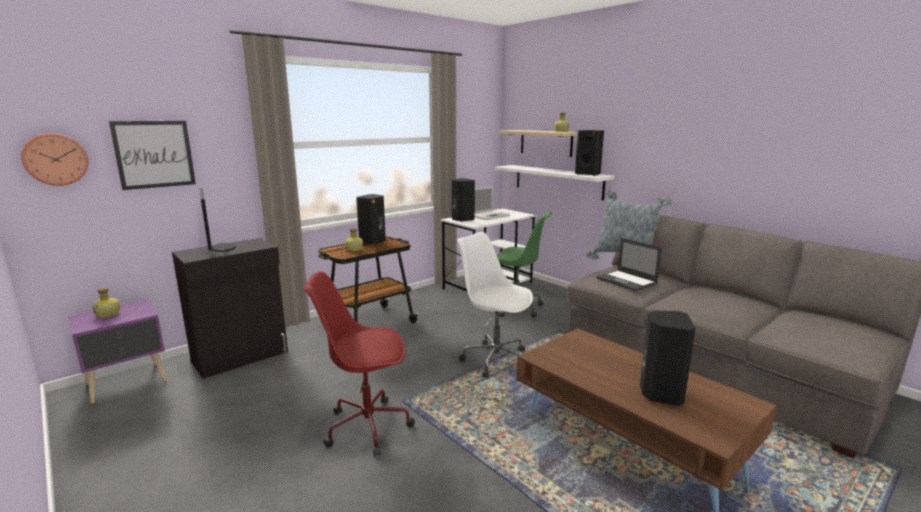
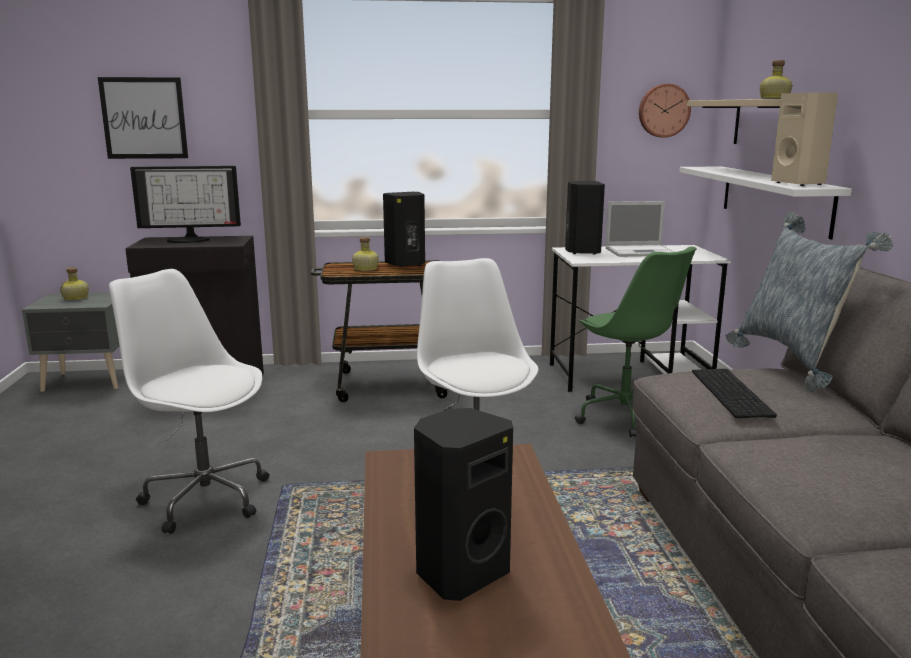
camera: 35 degrees right, 0 degrees up
wall clock [22,133,88,186] -> wall clock moved to [639,84,691,138]
purple nightstand [68,300,167,403] -> grey nightstand [22,292,119,392]
monitor [200,188,236,252] -> monitor turned 75 degrees clockwise [130,166,241,243]
red office chair [303,271,415,456] -> white office chair [109,269,269,534]
black speaker [575,130,604,176] -> beige speaker [771,93,838,186]
laptop [596,238,662,291] -> keyboard [692,369,777,418]

